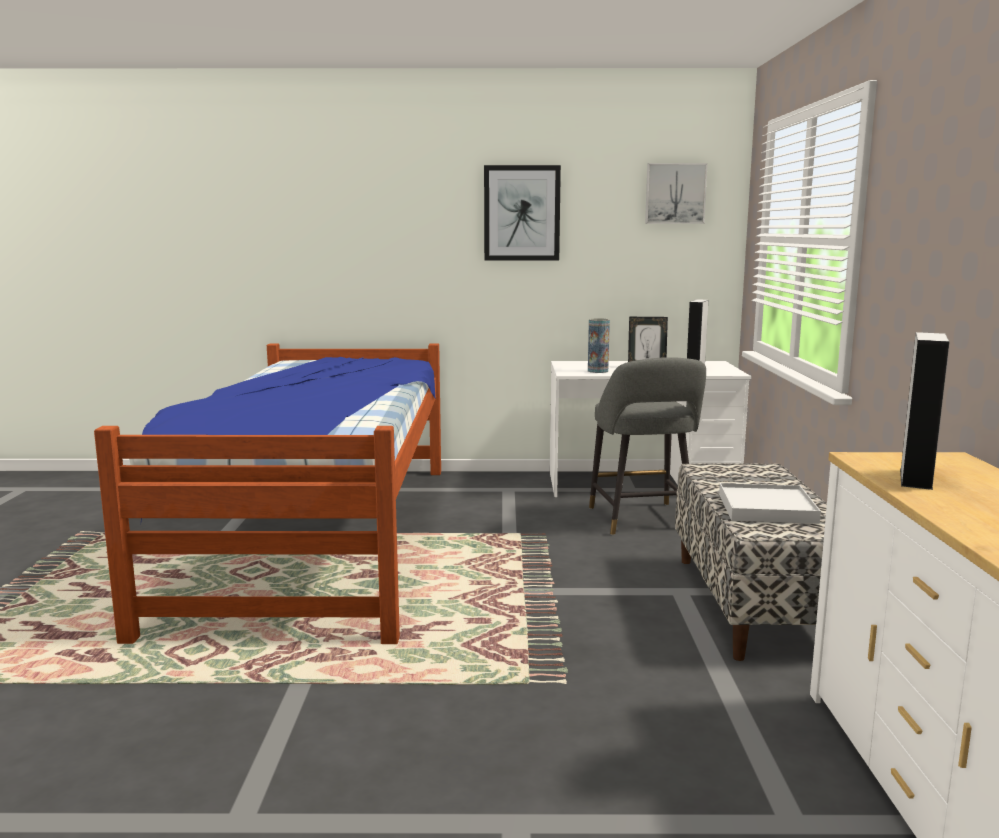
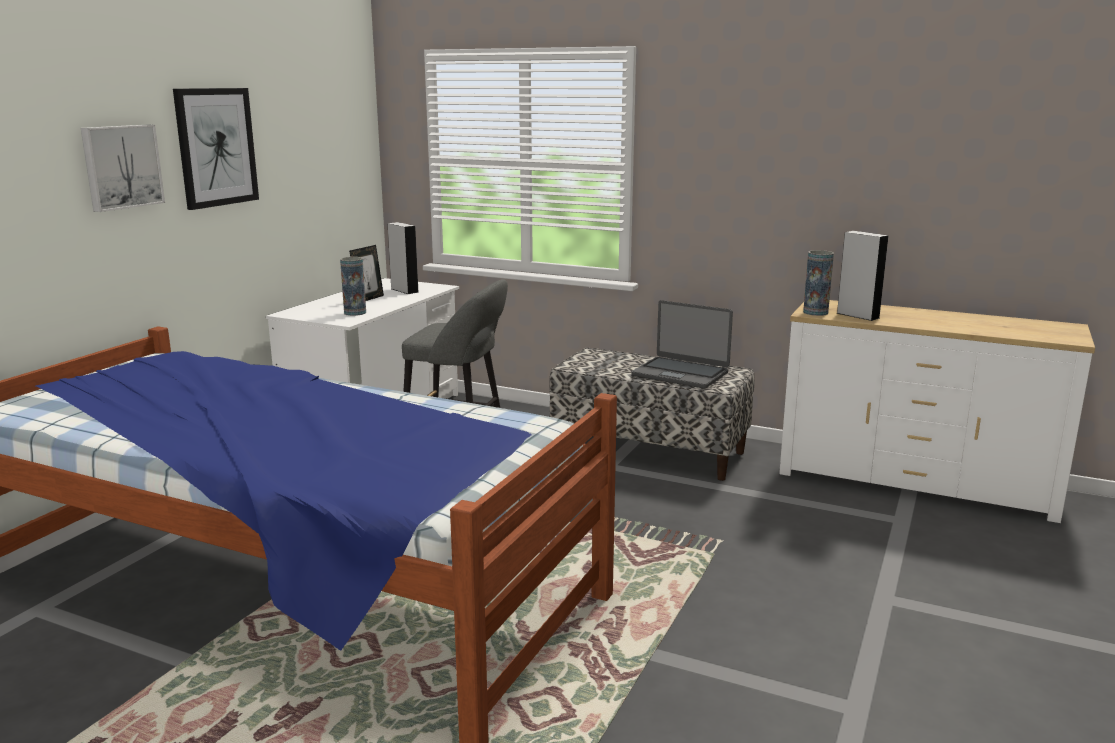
camera: 65 degrees left, 5 degrees up
picture [645,163,708,224] -> picture moved to [81,125,165,212]
white tray [719,483,821,524] -> laptop [632,300,733,389]
none -> vase [803,250,834,316]

